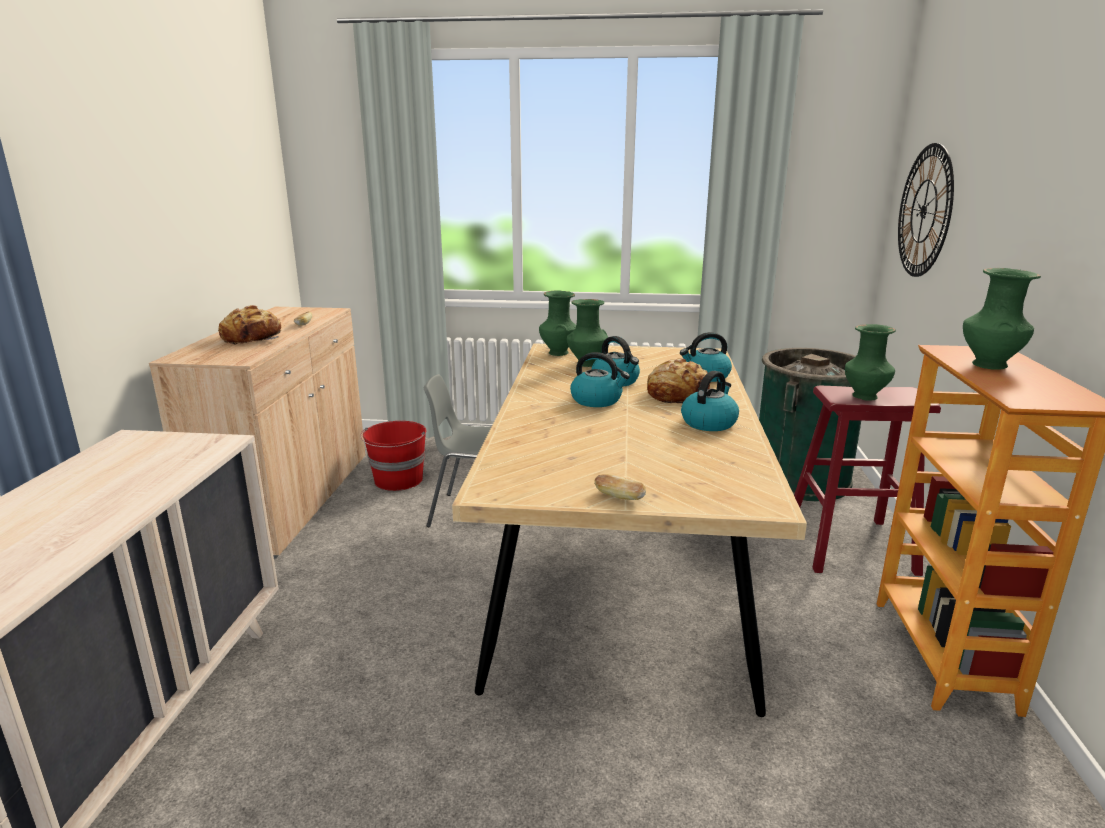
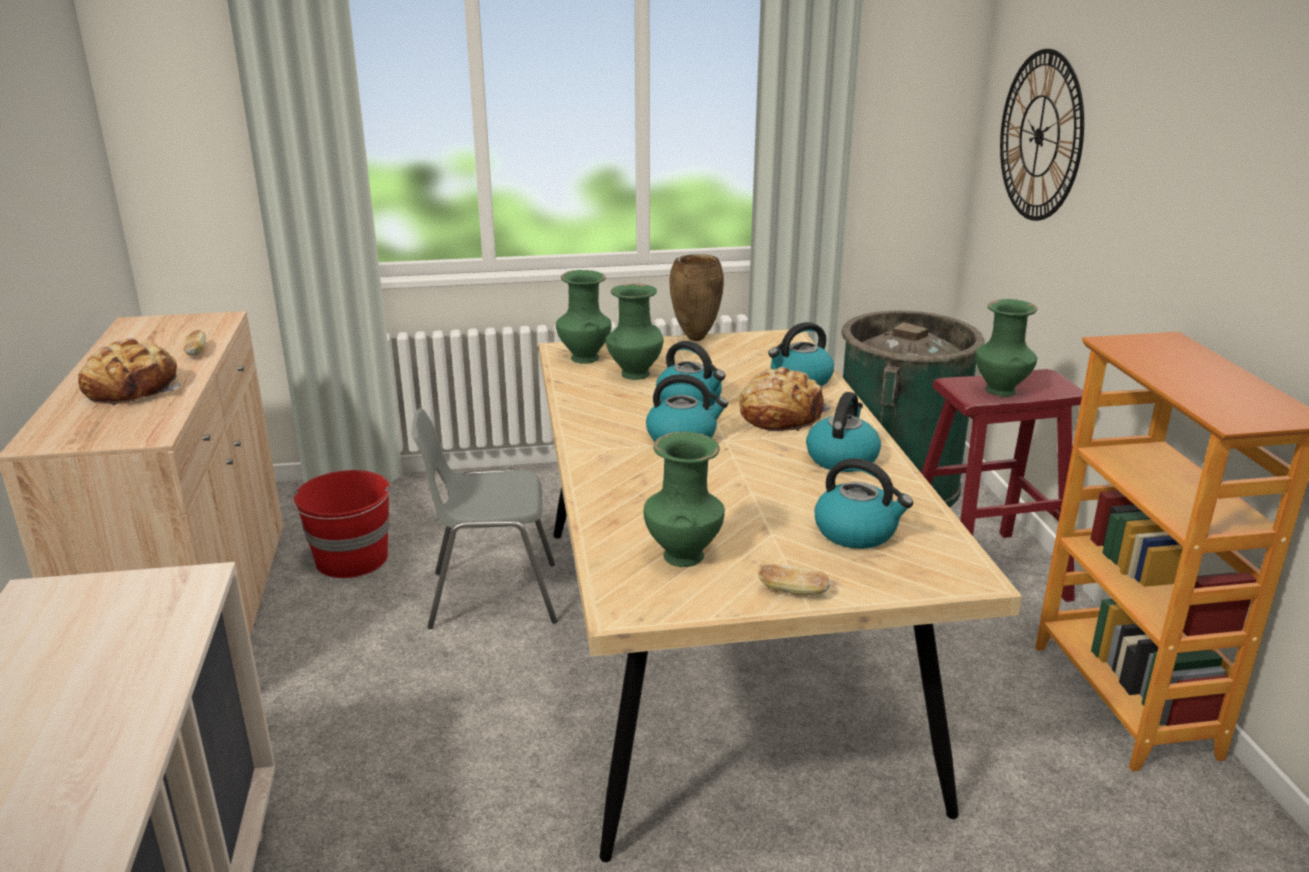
camera: 15 degrees left, 5 degrees up
green vase [963,268,1041,370] -> green vase moved to [644,431,725,567]
none -> brown vase [669,254,724,341]
none -> kettle [815,459,913,549]

